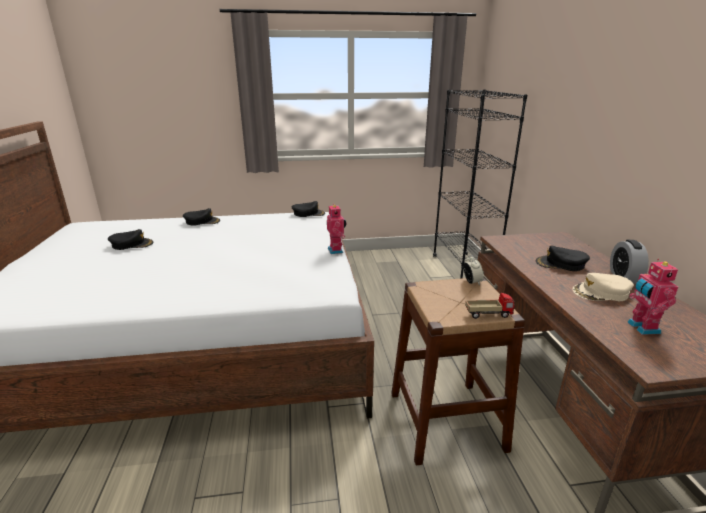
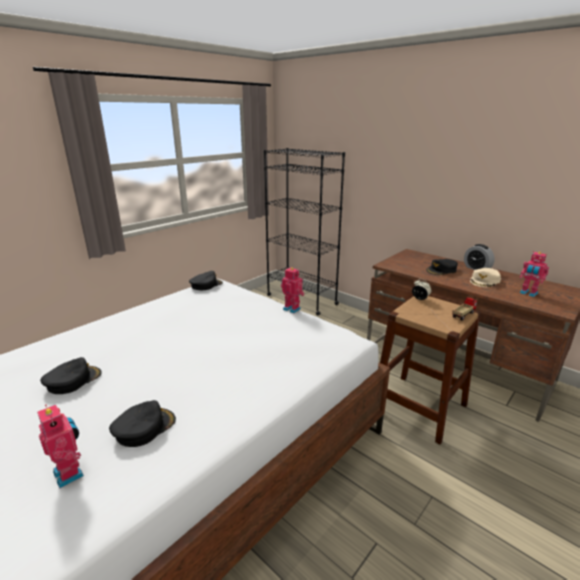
camera: 40 degrees left, 0 degrees up
black cap [183,208,220,226] -> black cap moved to [109,400,176,447]
none -> toy robot [37,404,84,489]

